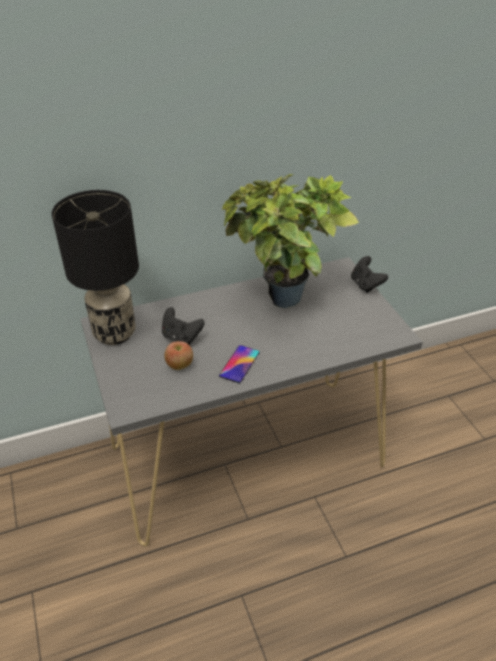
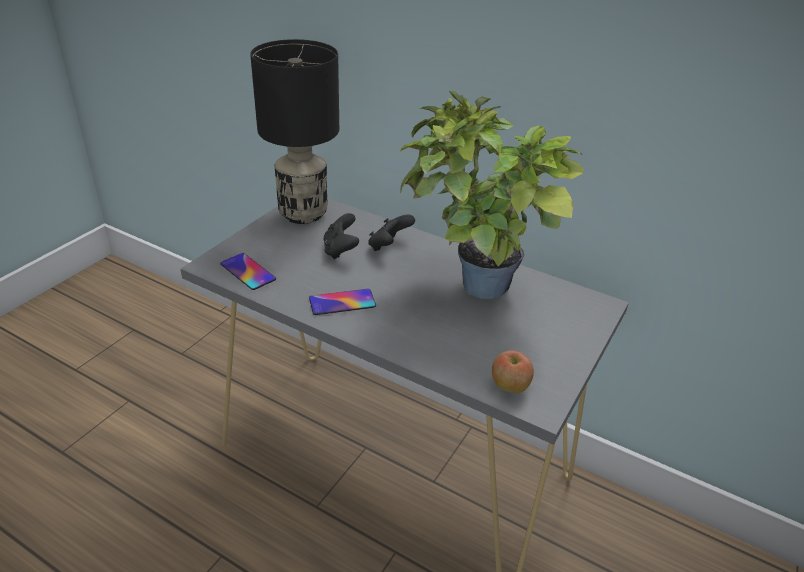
camera: 50 degrees right, 5 degrees down
apple [165,341,193,370] -> apple moved to [492,350,534,393]
black game controller [351,256,388,293] -> black game controller moved to [368,214,415,251]
none -> phone [220,253,276,290]

